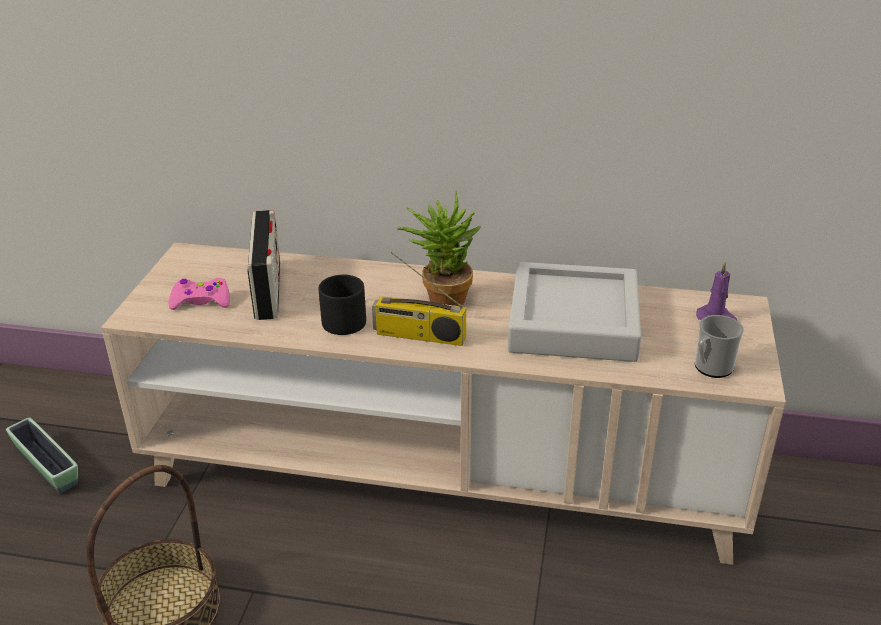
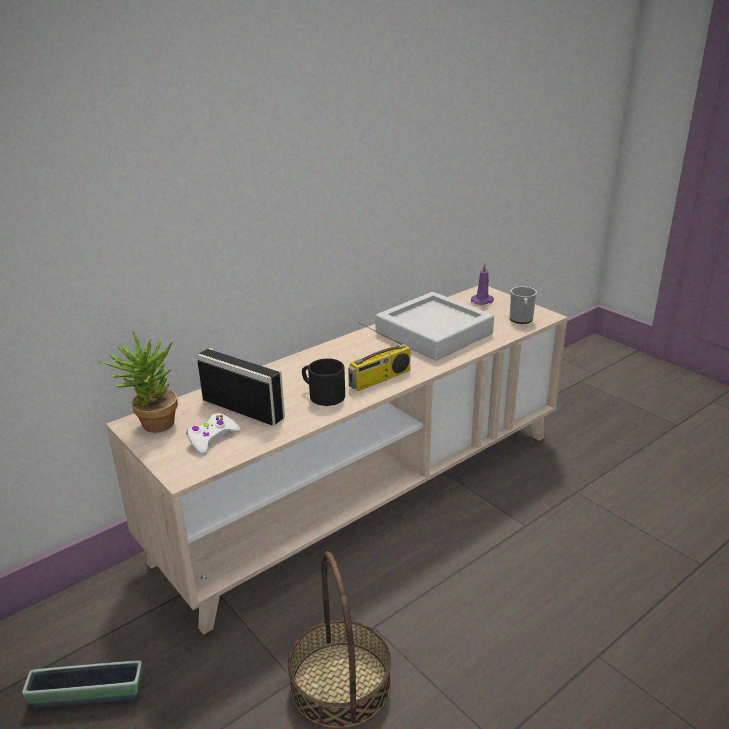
camera: 50 degrees left, 5 degrees down
pink game controller [168,278,230,310] -> white game controller [186,413,240,454]
potted plant [397,191,481,306] -> potted plant moved to [98,331,178,433]

